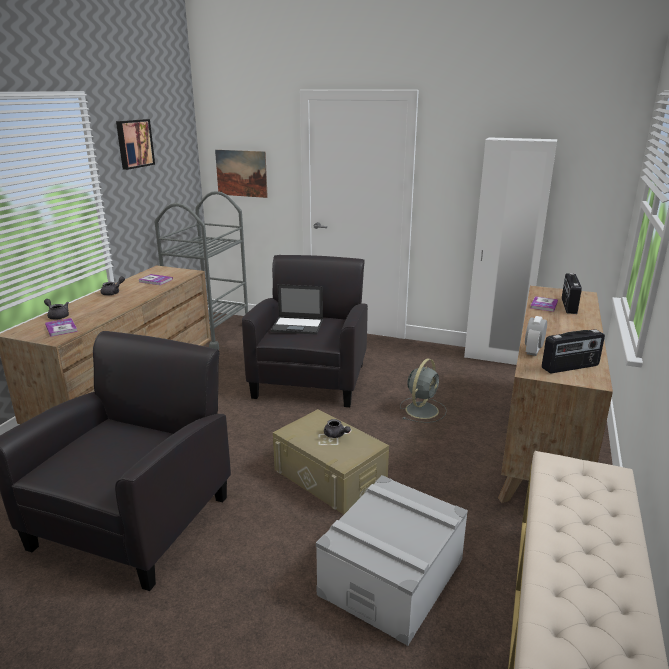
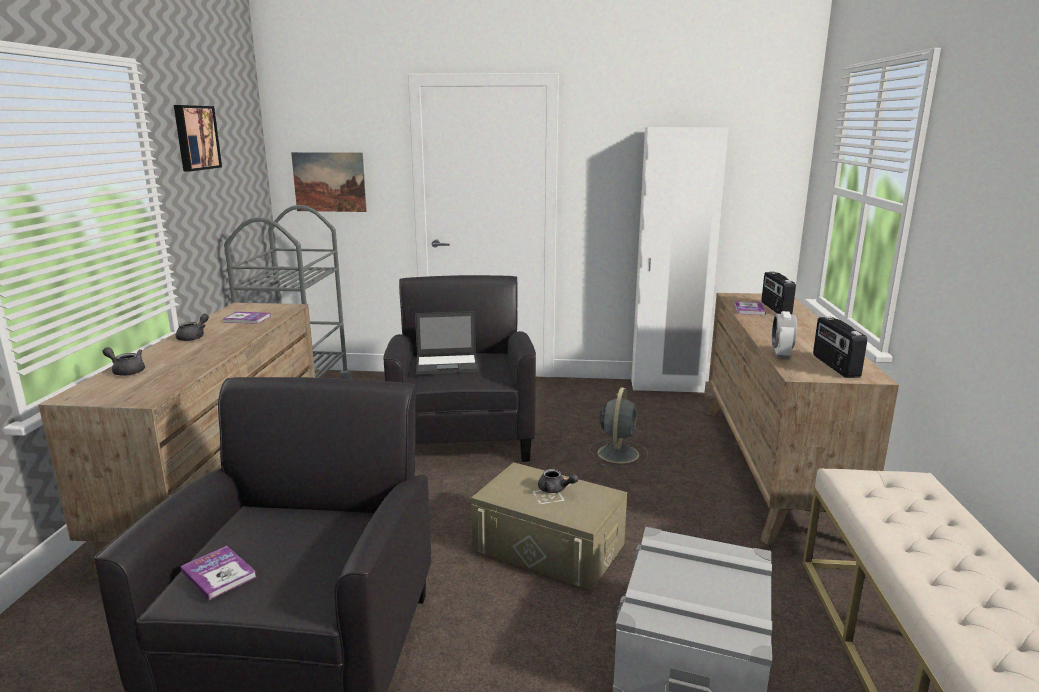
camera: 15 degrees left, 5 degrees down
book [45,318,78,337] -> book moved to [180,546,256,600]
radio [542,329,605,373] -> radio turned 120 degrees clockwise [813,317,867,378]

